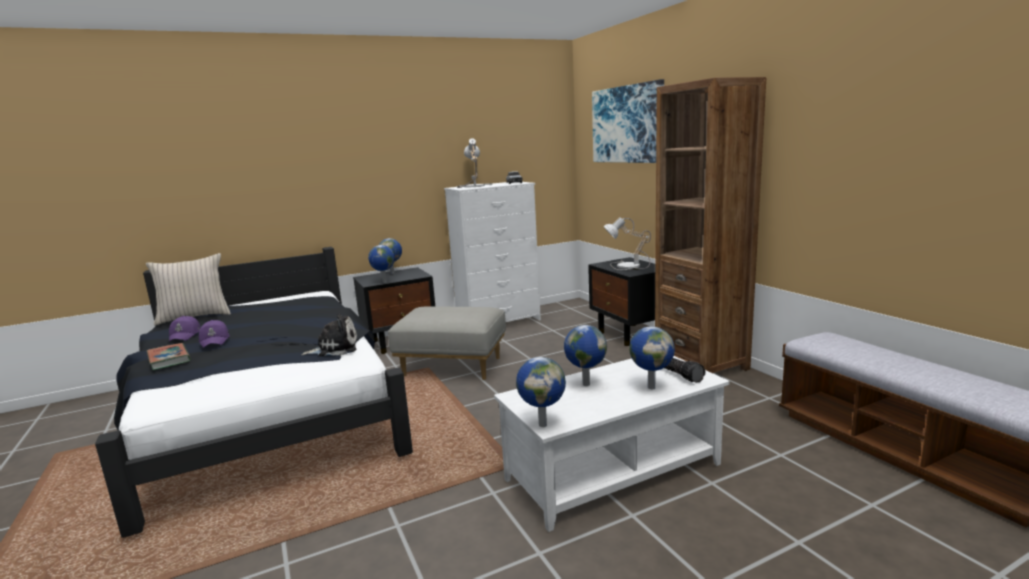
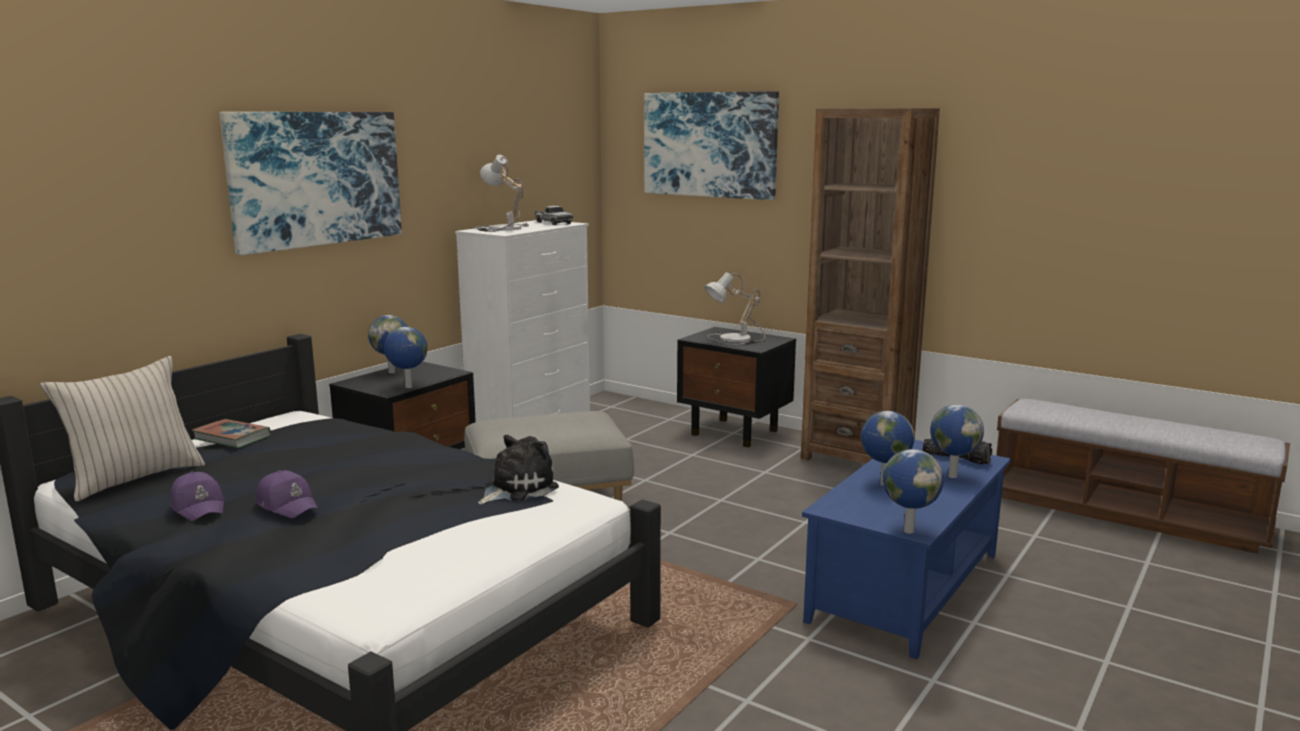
camera: 30 degrees left, 0 degrees up
book [147,343,191,370] -> book moved to [192,419,271,448]
white coffee table [494,356,730,532] -> blue coffee table [802,440,1011,659]
none -> picture [219,112,402,255]

